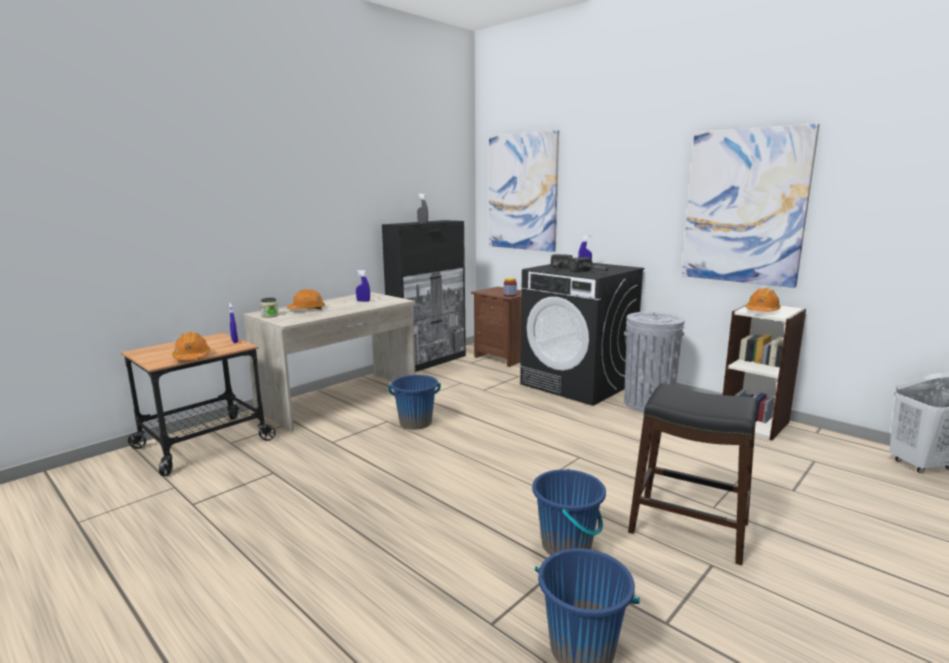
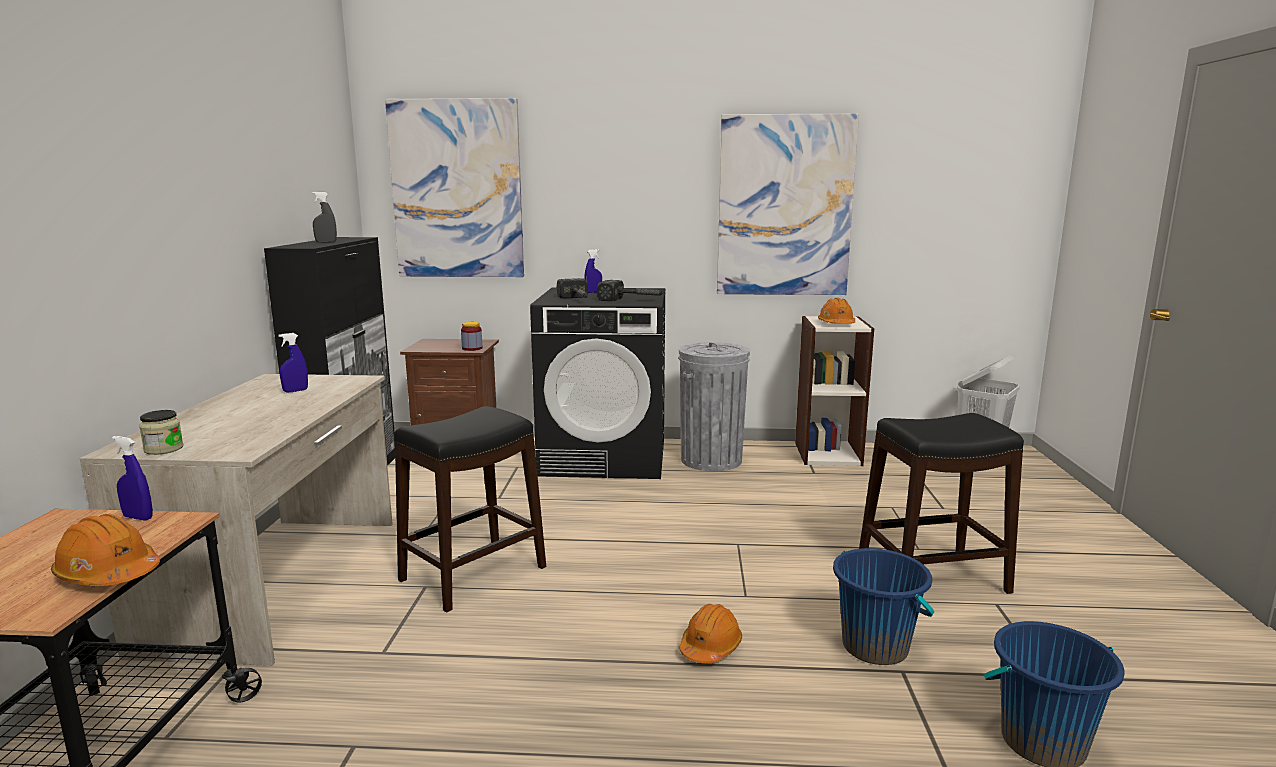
camera: 40 degrees left, 0 degrees up
orange hard hat [287,289,325,310] -> orange hard hat moved to [679,604,742,663]
blue bucket [388,375,441,429] -> black stool [394,406,546,613]

